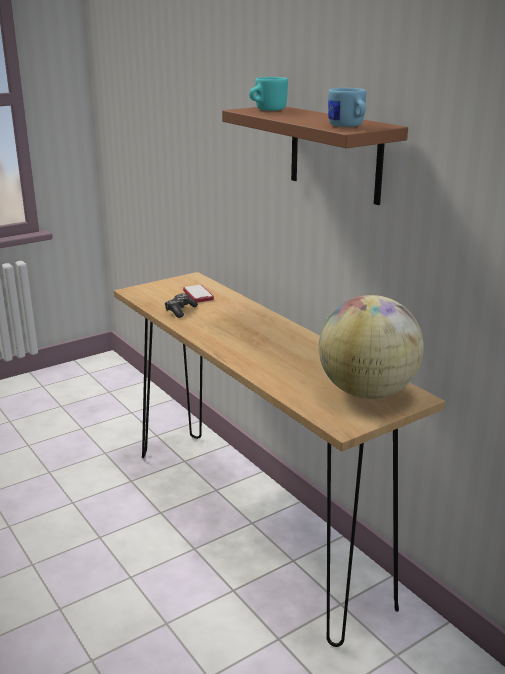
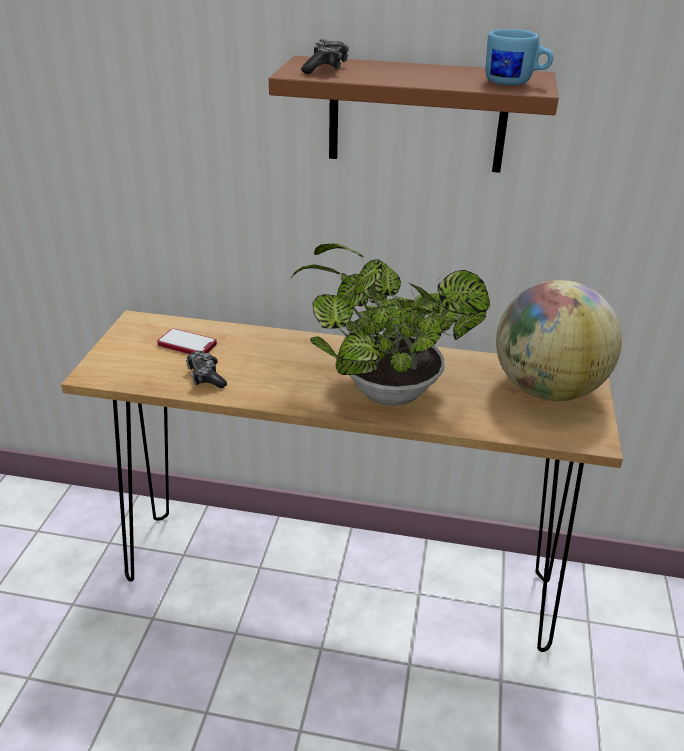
camera: 45 degrees left, 10 degrees up
turquoise mug [249,77,288,111] -> game controller [301,39,349,74]
none -> potted plant [291,243,490,406]

